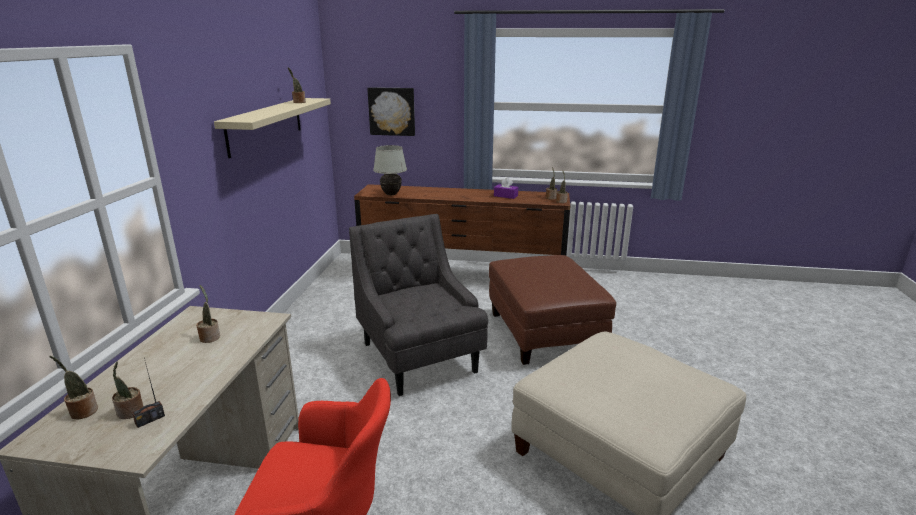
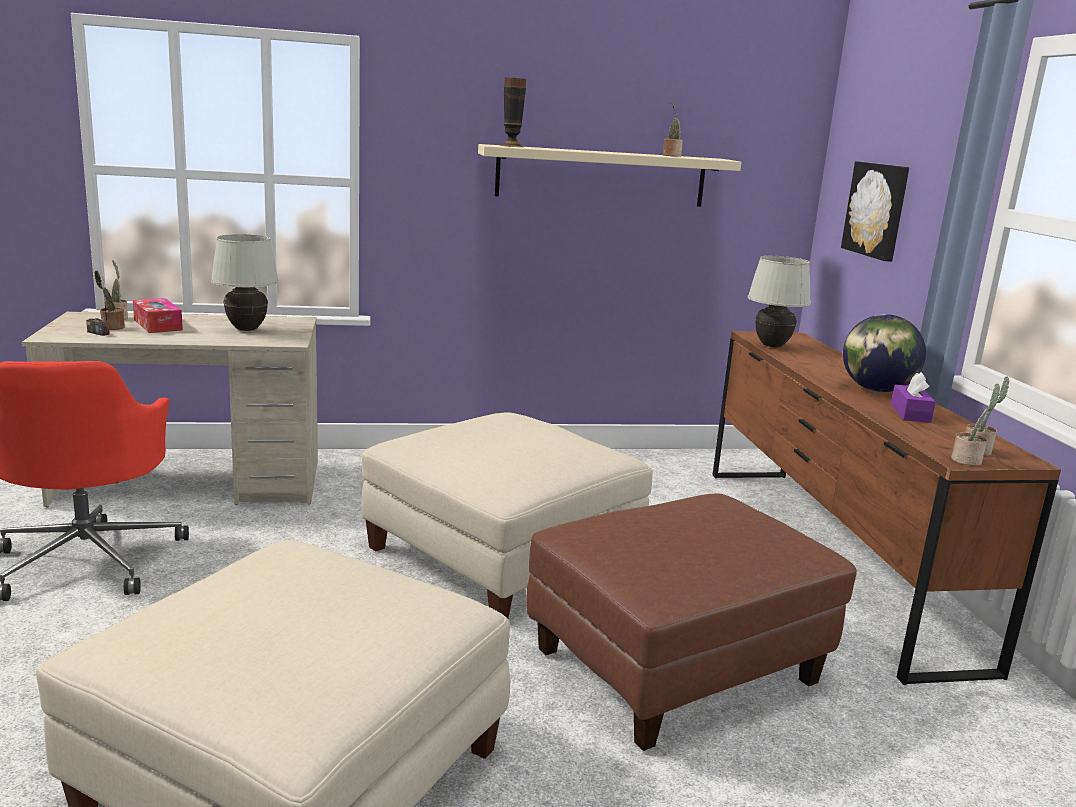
camera: 70 degrees right, 5 degrees down
potted plant [196,285,220,343] -> white table lamp [211,234,279,331]
grey armchair [349,214,488,396] -> beige ottoman [361,413,653,618]
none -> tissue box [133,298,183,333]
none -> vase [500,77,526,147]
none -> globe [843,314,926,392]

